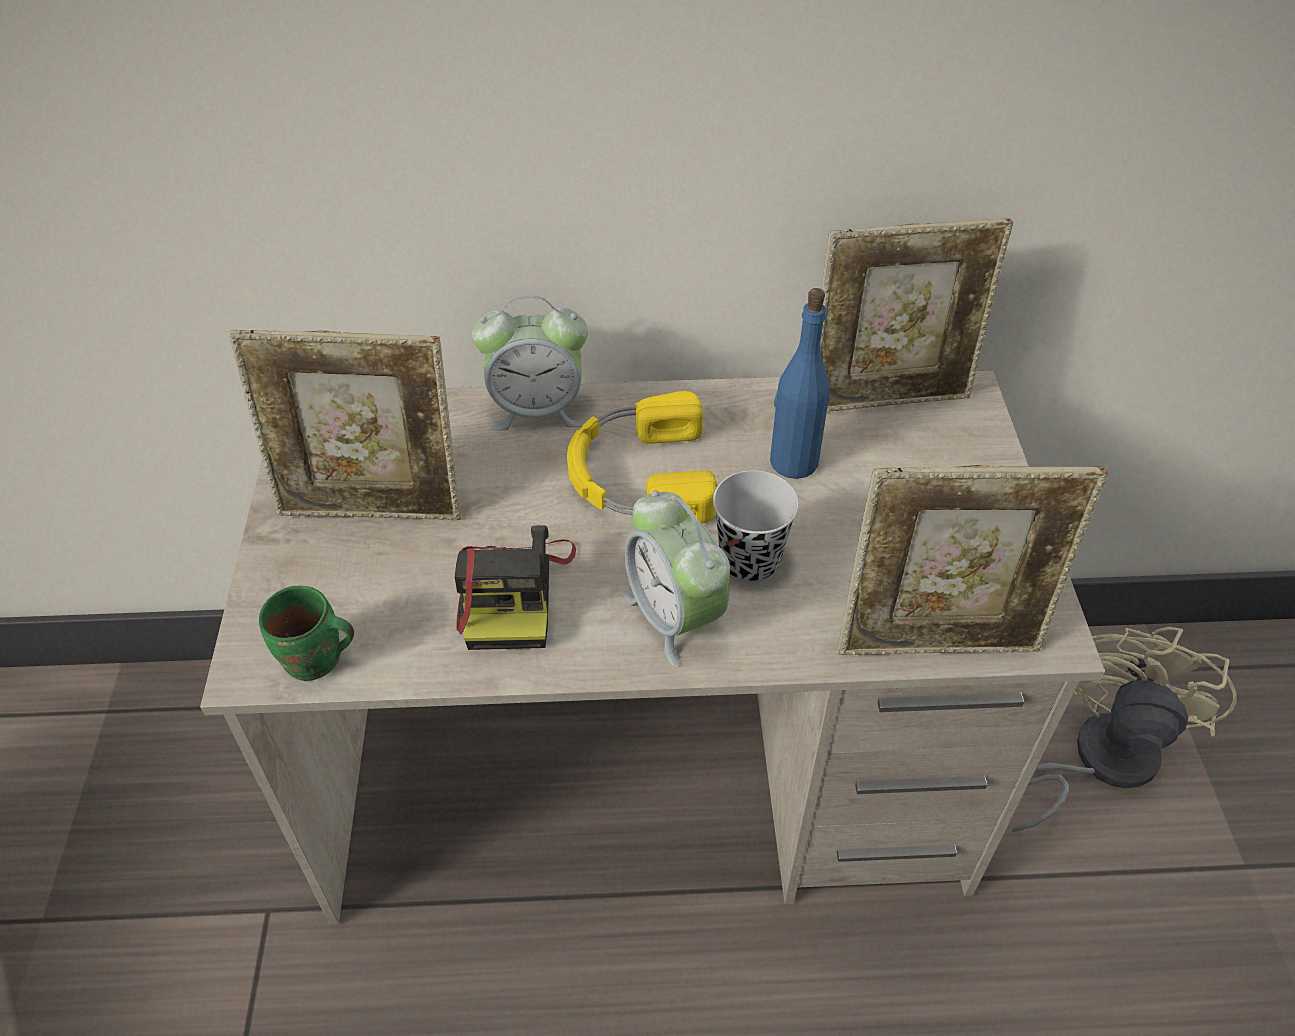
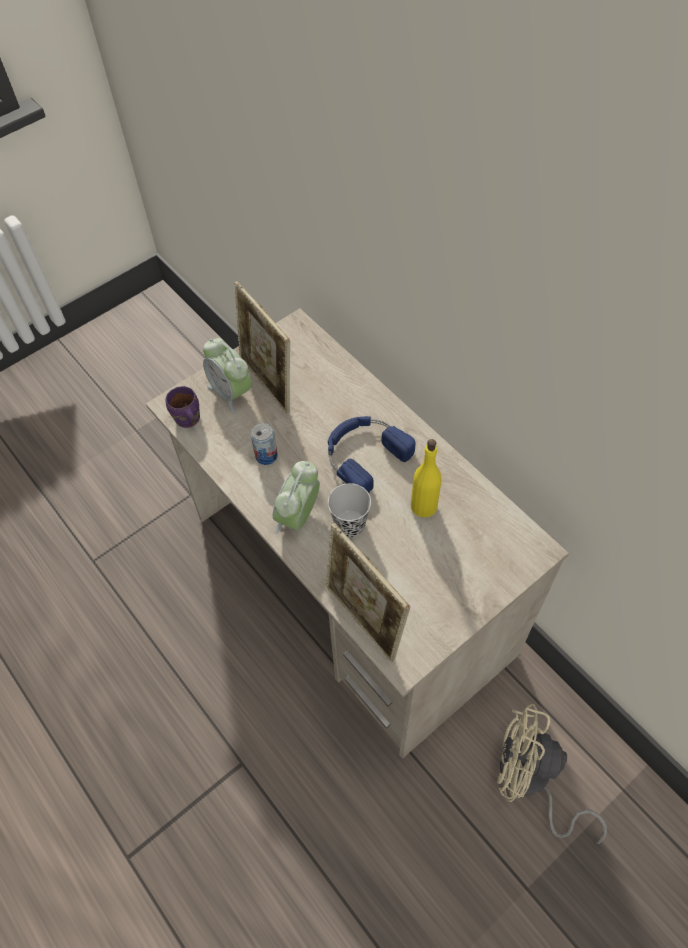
camera: 55 degrees right, 10 degrees up
green mug [259,586,354,681] -> purple mug [166,386,200,428]
camera [455,525,576,650] -> can [251,423,278,465]
alarm clock [472,295,588,430] -> alarm clock moved to [203,338,252,414]
yellow headphones [567,391,717,524] -> blue headphones [328,416,416,493]
blue bottle [770,288,830,479] -> yellow bottle [411,439,441,517]
picture frame [820,218,1013,412] -> none
beige fan [1012,627,1237,832] -> beige fan turned 150 degrees counterclockwise [497,704,607,844]

